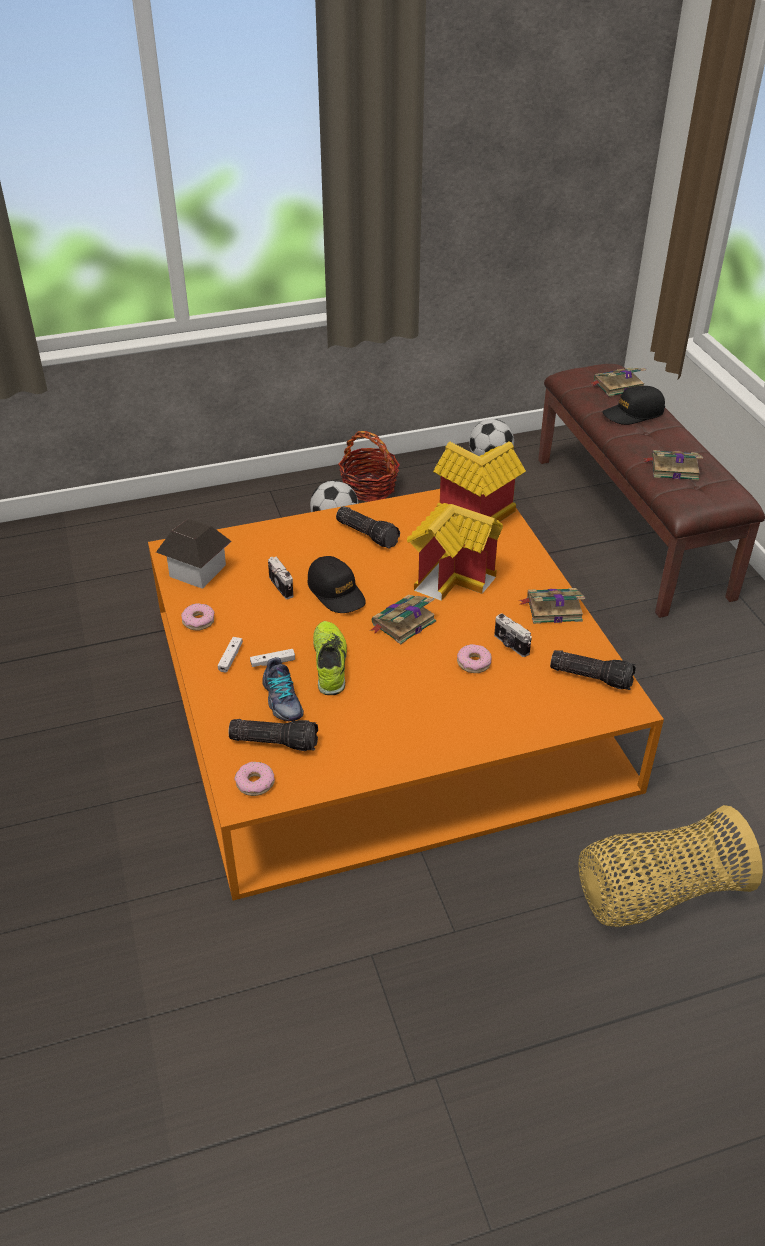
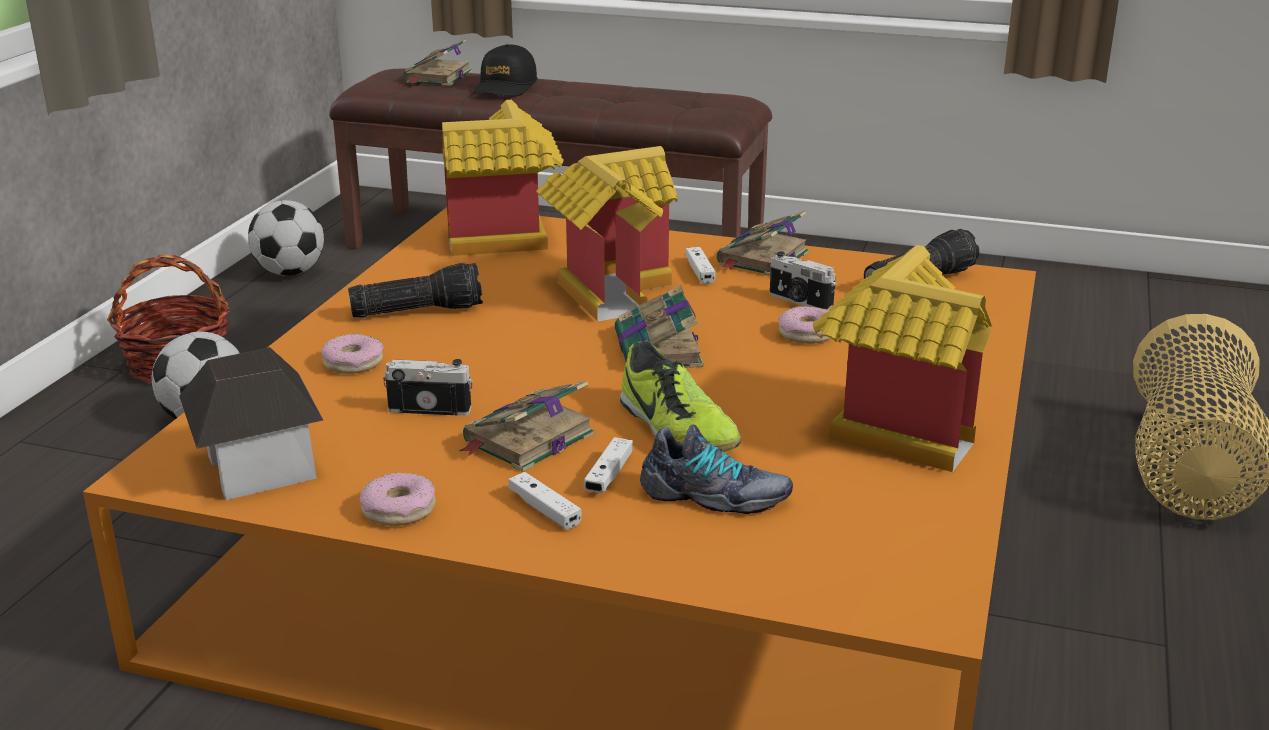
camera: 55 degrees left, 15 degrees down
flashlight [228,719,318,751] -> none
donut [234,762,275,796] -> donut moved to [321,334,384,374]
black cap [307,556,366,613] -> none
shoe [313,621,347,695] -> shoe turned 150 degrees counterclockwise [620,341,741,452]
camera [494,614,532,657] -> camera turned 45 degrees clockwise [770,251,836,311]
book [643,450,703,480] -> book moved to [459,381,594,472]
none -> white game controller [685,247,716,284]
none -> toy house [813,245,992,472]

